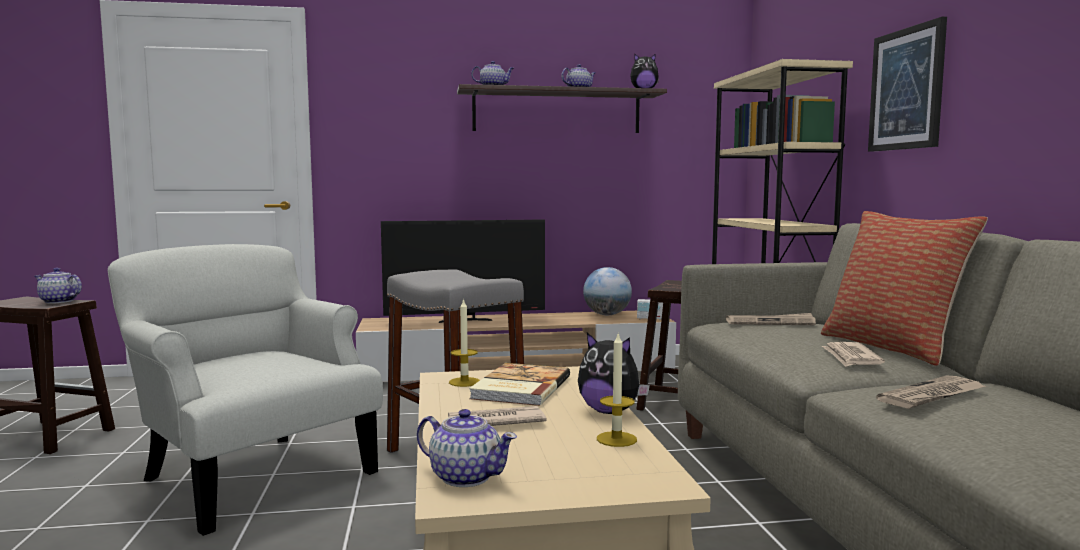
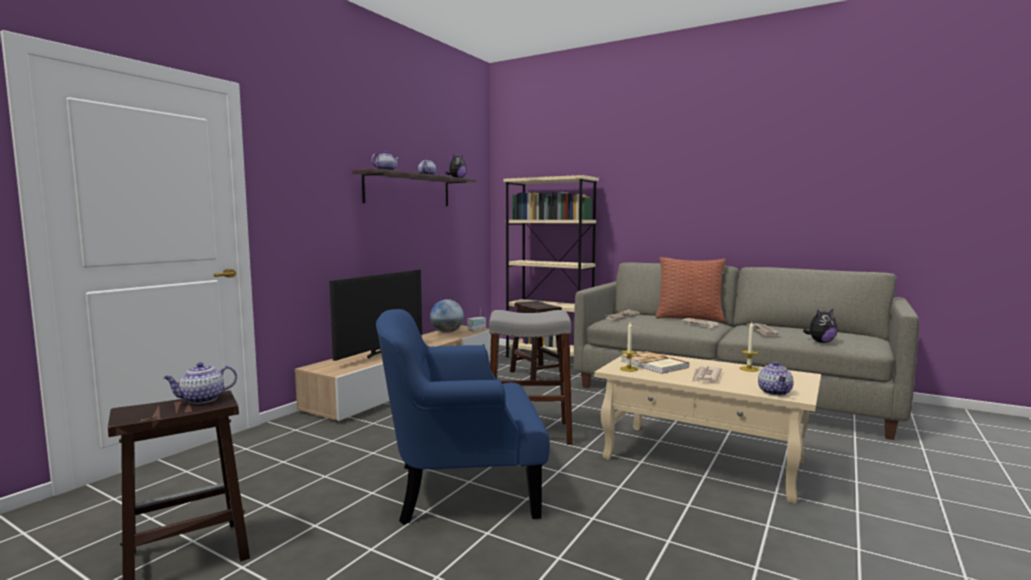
camera: 50 degrees left, 0 degrees up
white armchair [108,244,383,536] -> blue armchair [376,309,550,525]
teapot [417,409,517,487] -> teapot turned 120 degrees clockwise [758,362,794,396]
plush toy [578,333,650,414] -> plush toy moved to [803,309,838,343]
picture [868,17,947,152] -> none

